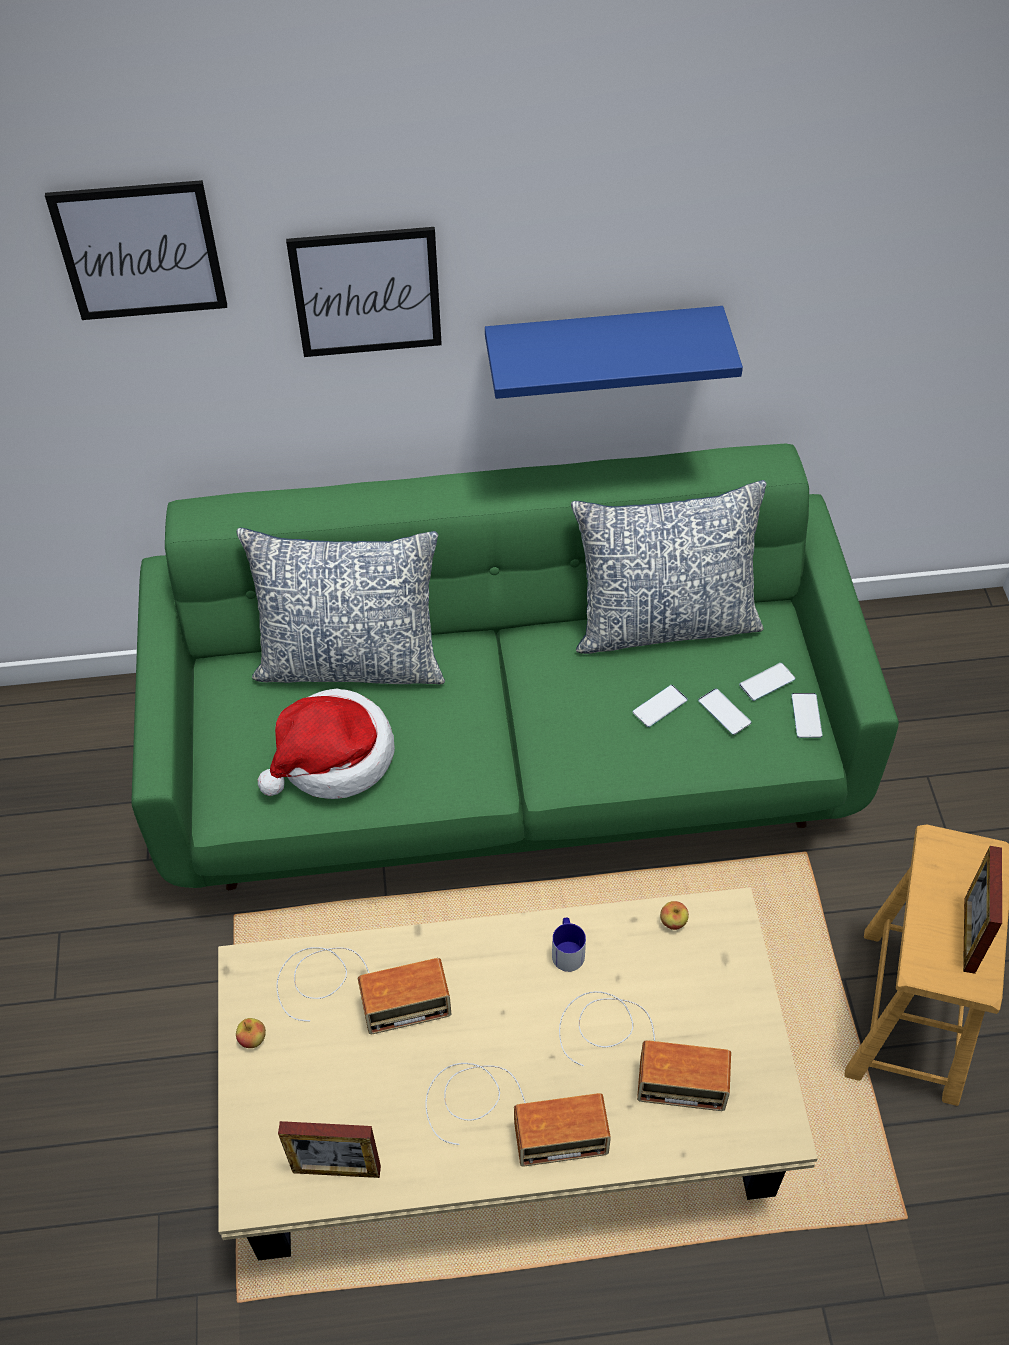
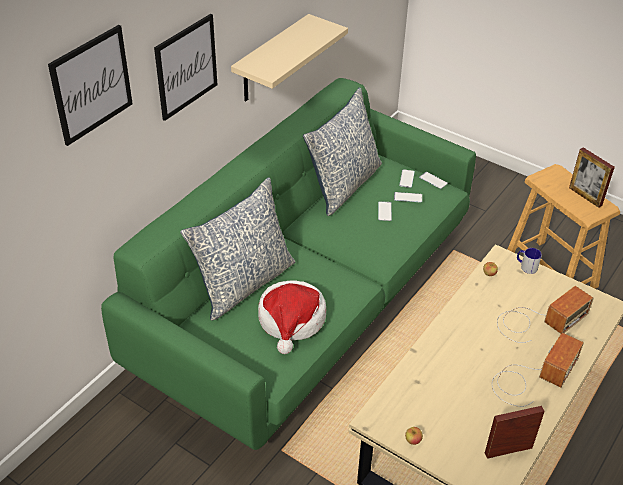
camera: 50 degrees left, 10 degrees down
radio [276,947,452,1034] -> none
picture frame [278,1121,381,1178] -> picture frame turned 150 degrees counterclockwise [485,406,545,459]
blue shelf [485,306,743,399] -> beige shelf [231,14,348,101]
mug [552,918,586,972] -> mug moved to [517,248,542,274]

